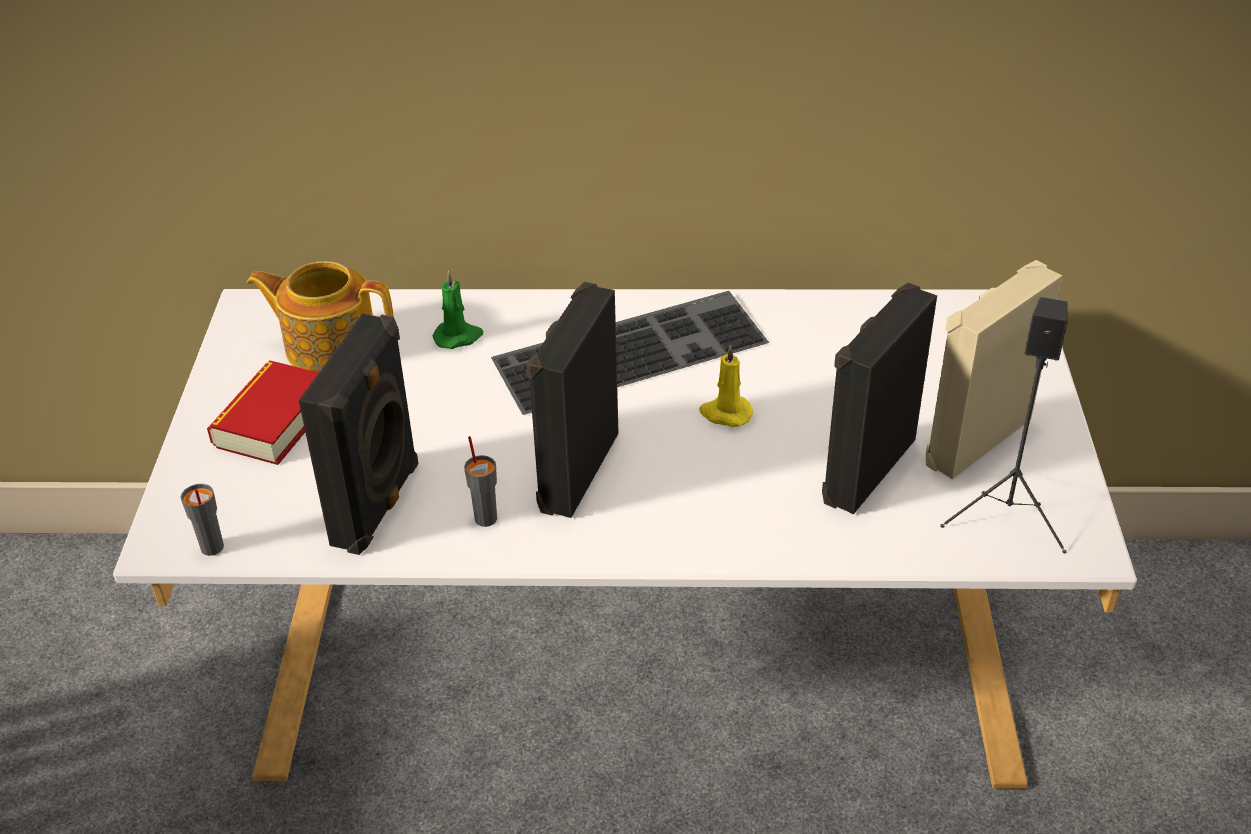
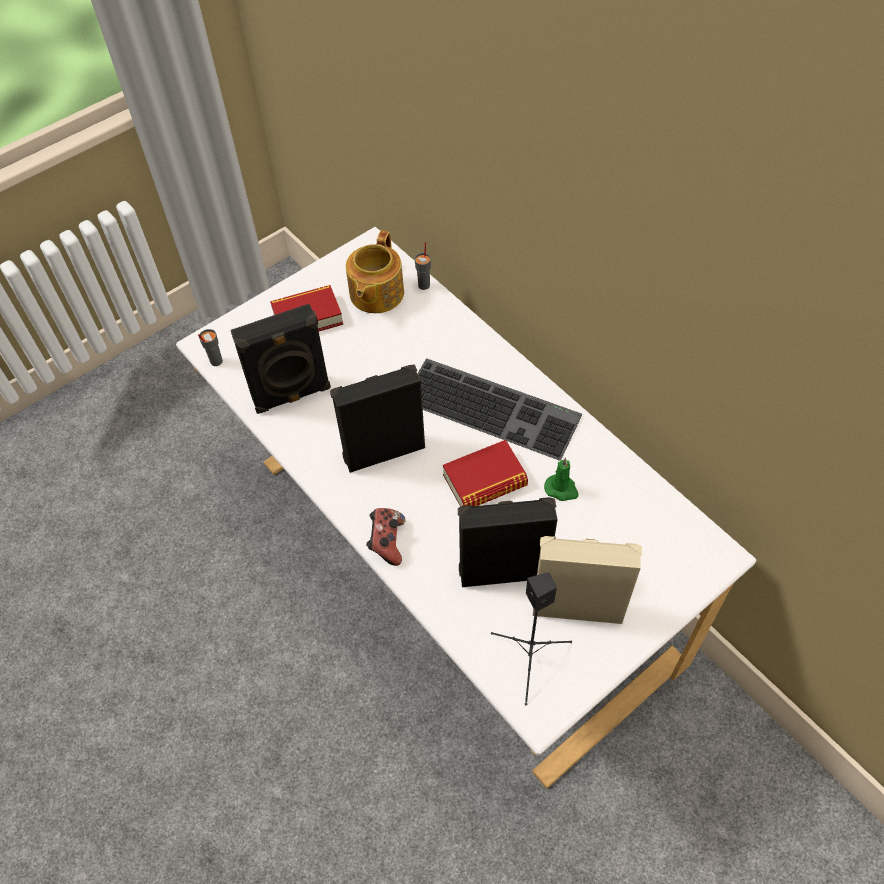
camera: 50 degrees right, 15 degrees up
teapot [246,261,394,372] -> teapot turned 135 degrees counterclockwise [346,231,404,313]
green candle [433,270,483,349] -> green candle moved to [544,457,579,501]
grey cup [464,436,497,527] -> grey cup moved to [414,242,431,290]
yellow candle [699,344,753,427] -> book [443,440,528,507]
none -> game controller [366,508,405,566]

